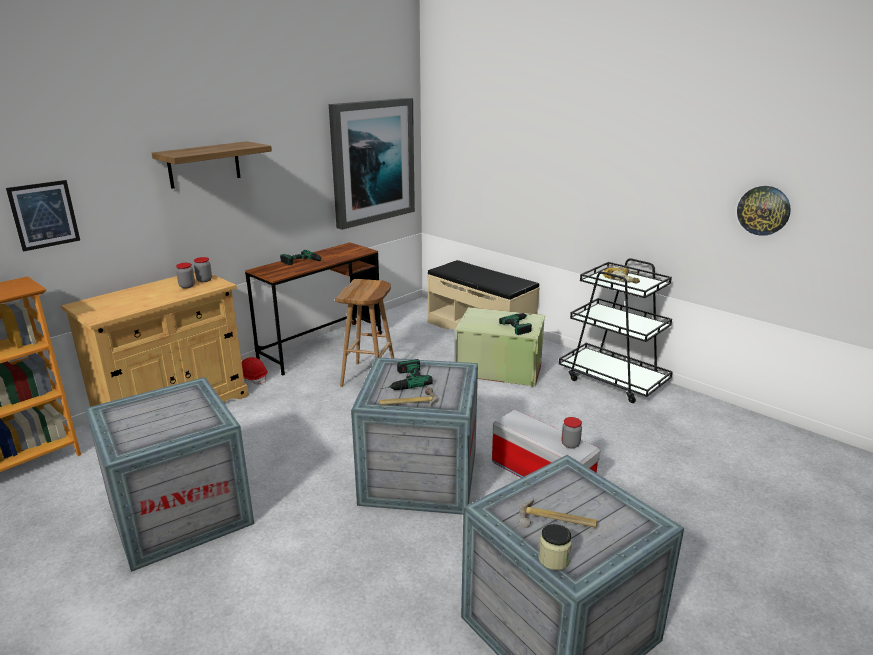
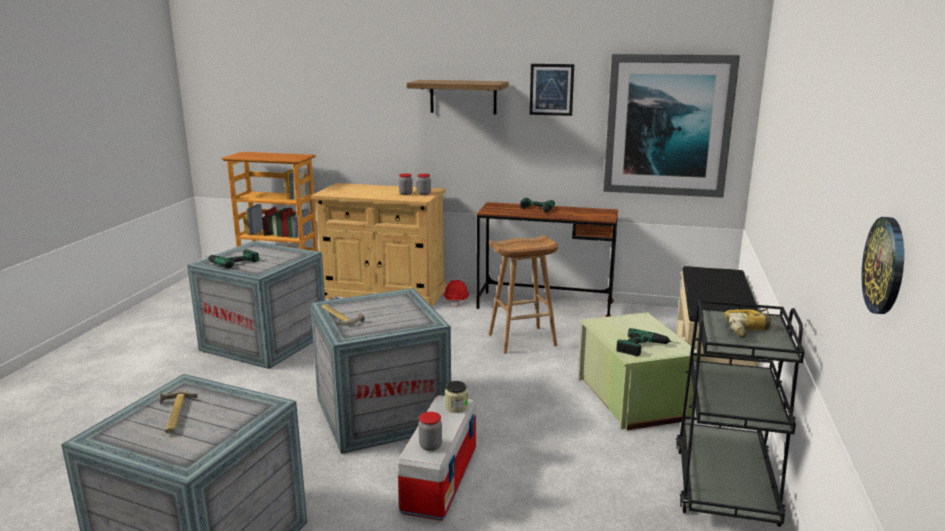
camera: 60 degrees right, 5 degrees down
picture [6,180,80,252] -> picture moved to [530,64,574,116]
power drill [380,359,433,390] -> power drill moved to [206,249,259,268]
jar [539,524,572,570] -> jar moved to [445,381,468,413]

